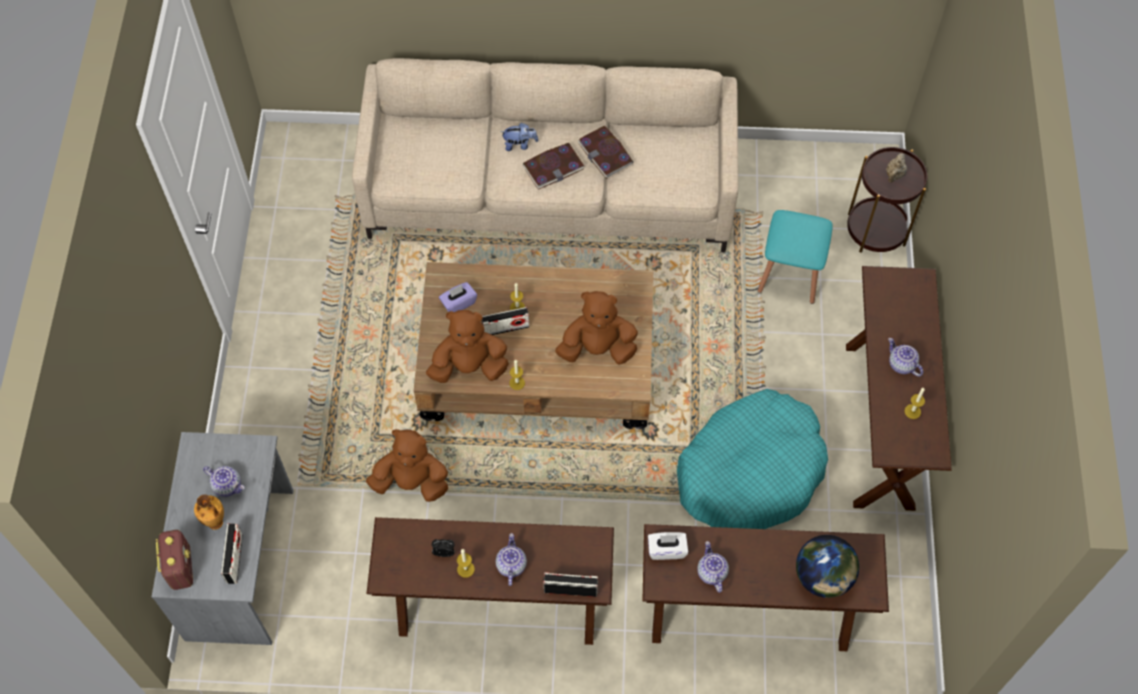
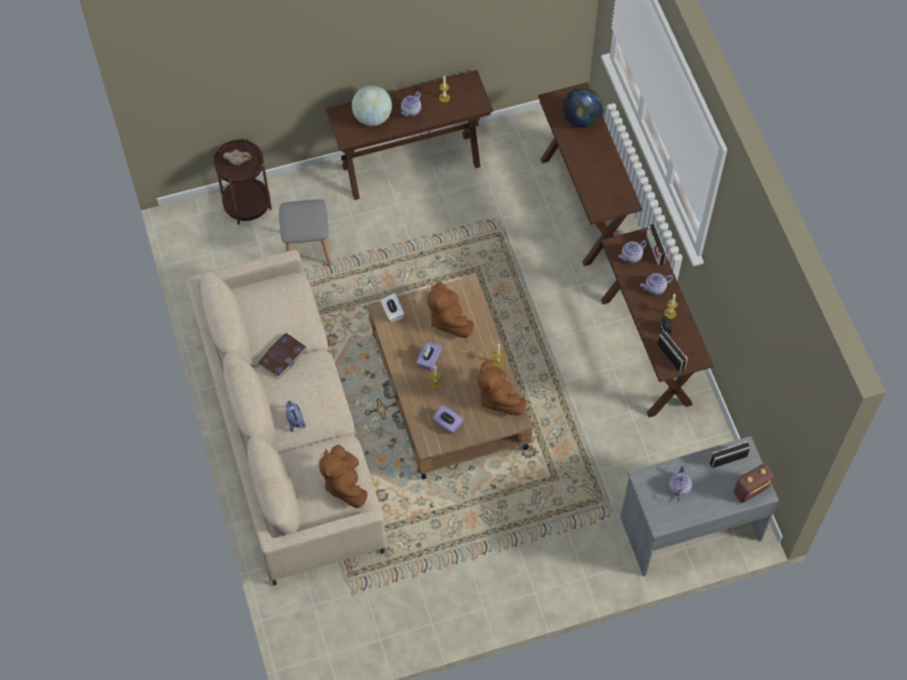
camera: 110 degrees left, 0 degrees up
vase [194,495,224,530] -> none
brown plush toy [366,429,448,502] -> brown plush toy moved to [319,445,368,508]
radio [482,307,529,335] -> radio moved to [657,331,688,372]
book [522,143,585,190] -> none
white tissue box [648,532,688,560] -> white tissue box moved to [380,293,405,322]
turquoise dog bed [677,389,828,529] -> none
teapot [697,541,729,593] -> teapot moved to [618,240,647,263]
turquoise stool [758,210,833,304] -> grey stool [279,200,331,266]
none -> globe [352,85,392,126]
none -> purple tissue box [417,342,442,371]

